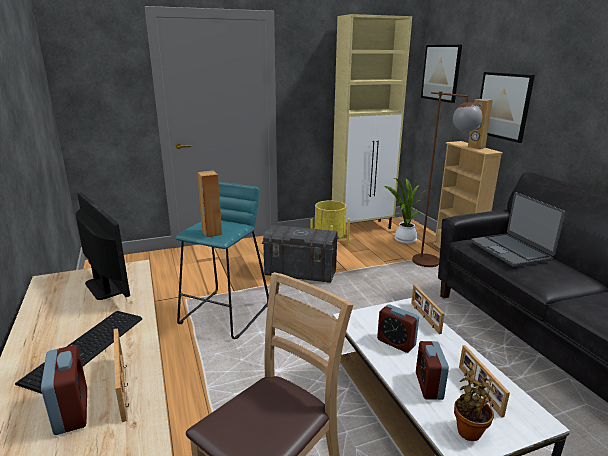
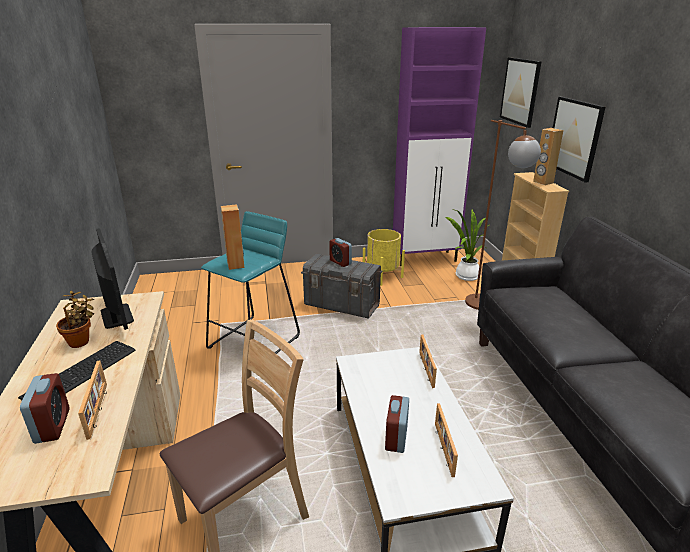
camera: 10 degrees right, 5 degrees up
beige cabinet [332,14,412,229] -> purple cabinet [393,27,486,266]
alarm clock [377,304,419,353] -> alarm clock moved to [329,238,352,267]
potted plant [454,370,494,441] -> potted plant moved to [56,291,94,348]
laptop [471,192,565,267] -> none

